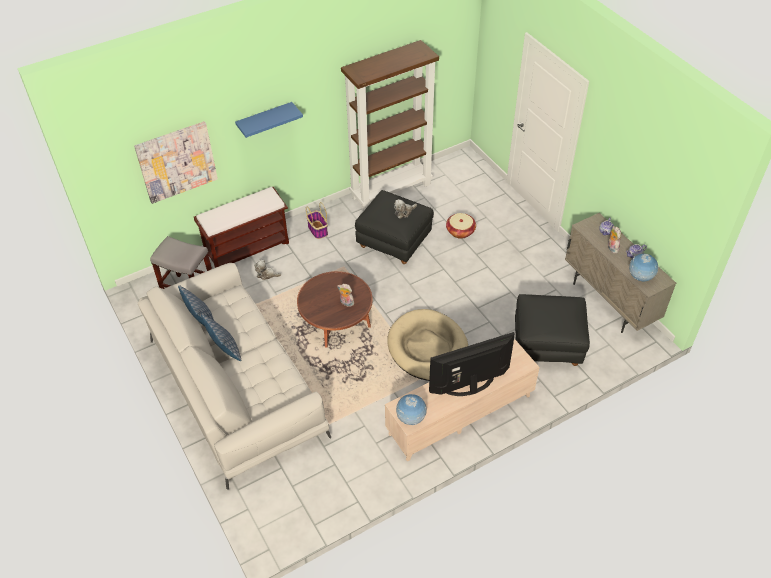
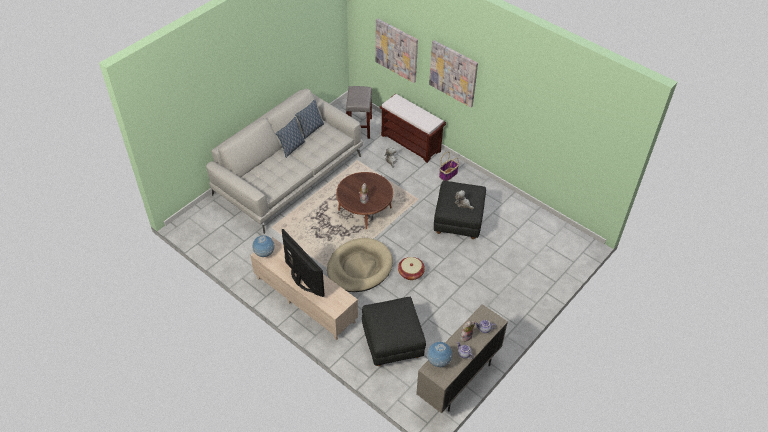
camera: 70 degrees right, 0 degrees up
blue shelf [235,102,303,138] -> picture [429,40,478,107]
brown bookcase [341,40,439,211] -> none
basket [446,213,476,239] -> basket moved to [398,257,425,280]

